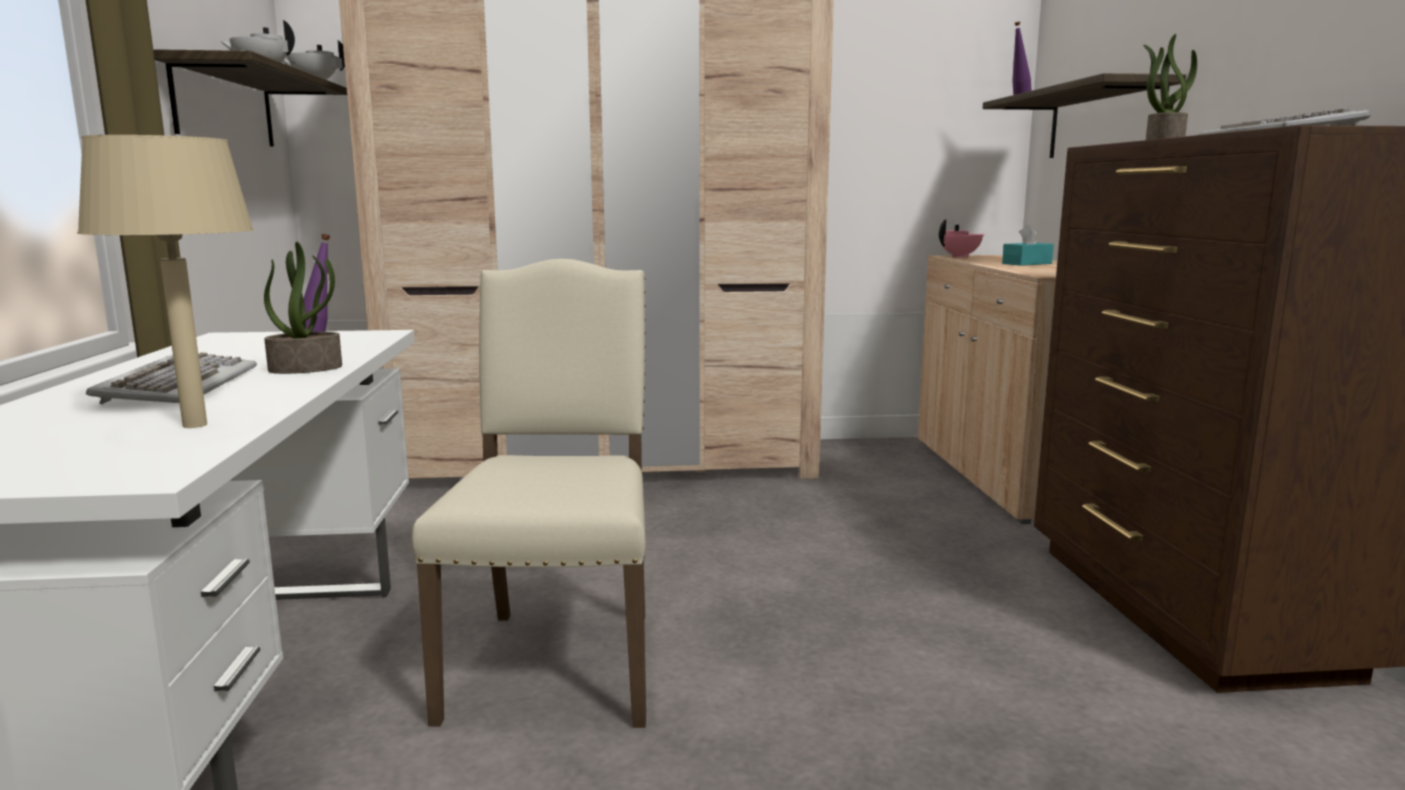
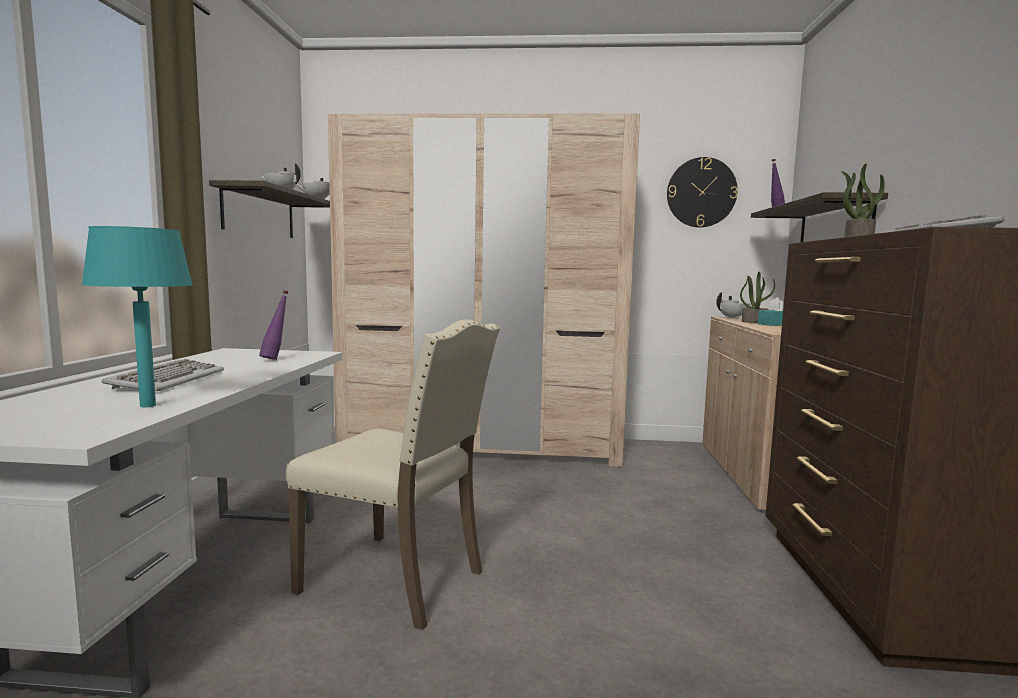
camera: 10 degrees right, 5 degrees down
beige table lamp [77,135,254,428] -> turquoise table lamp [81,226,193,407]
potted plant [264,242,342,374] -> potted plant moved to [740,272,775,323]
beige chair [412,259,646,728] -> beige chair turned 105 degrees clockwise [286,319,500,630]
pink teapot [939,219,984,258] -> white teapot [716,292,751,319]
none -> wall clock [667,157,738,228]

